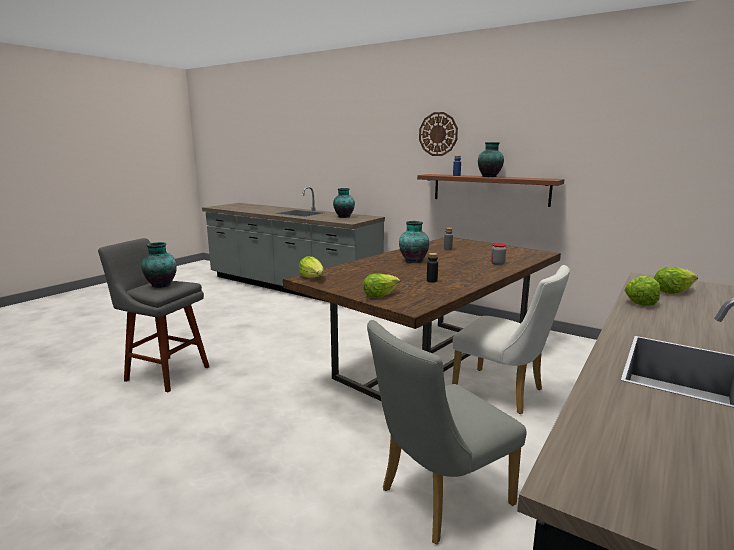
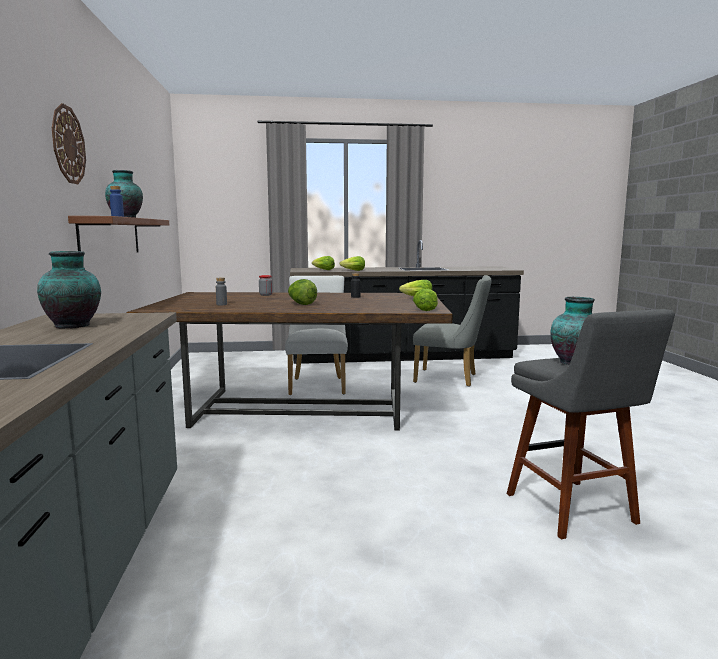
camera: 130 degrees left, 5 degrees down
vase [399,221,429,263] -> lettuce [288,279,317,305]

